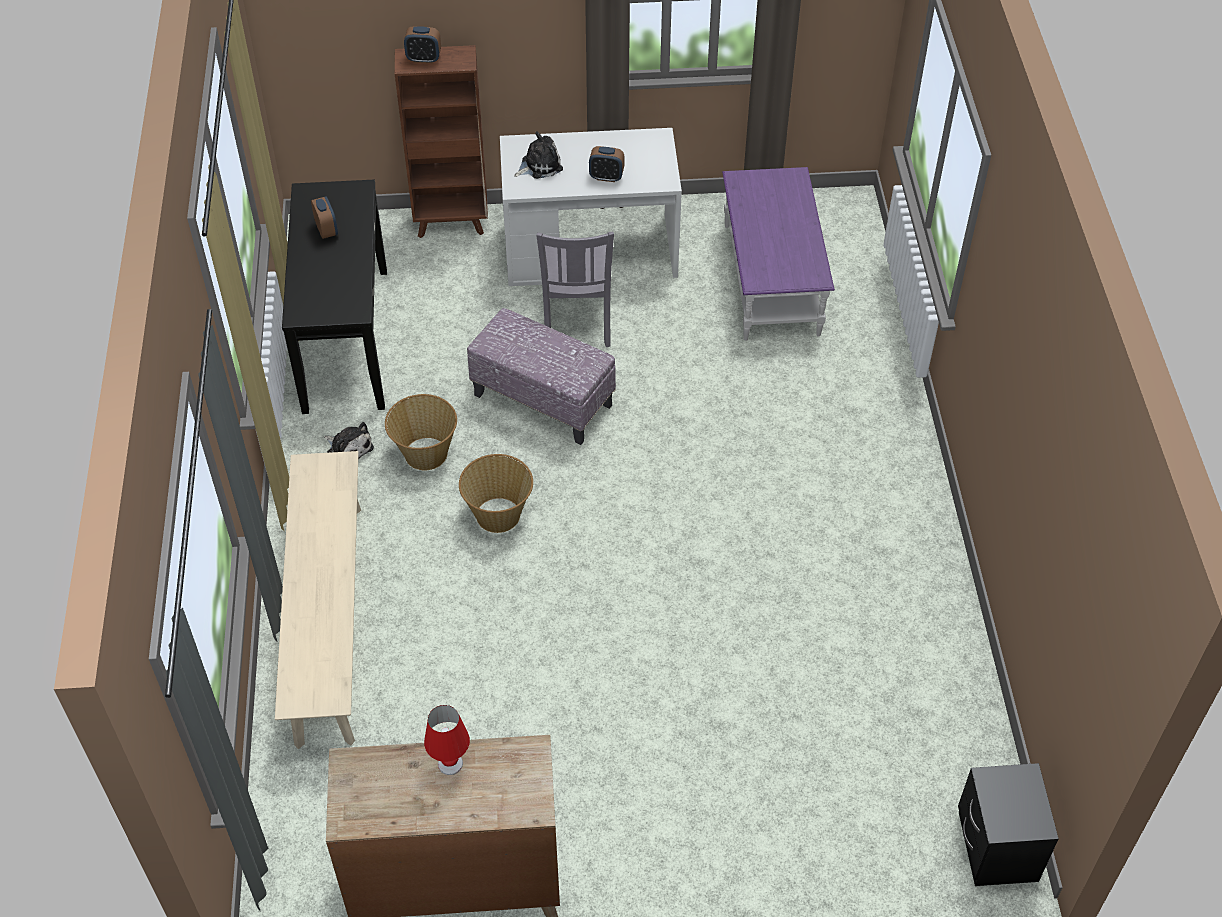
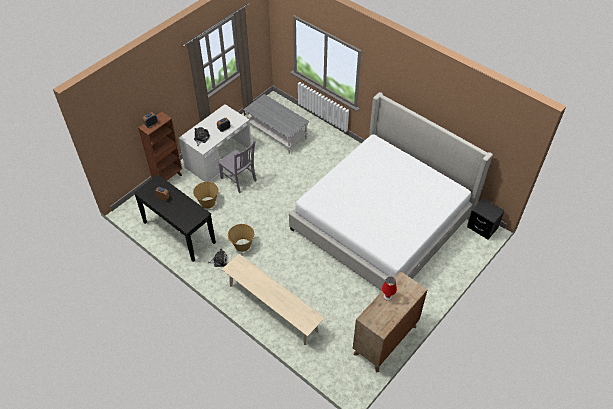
camera: 45 degrees left, 0 degrees up
basket [459,454,533,533] -> basket moved to [193,182,219,209]
ottoman [467,308,616,445] -> none
purple coffee table [722,167,835,341] -> grey coffee table [243,94,310,154]
none -> bed [289,92,493,291]

